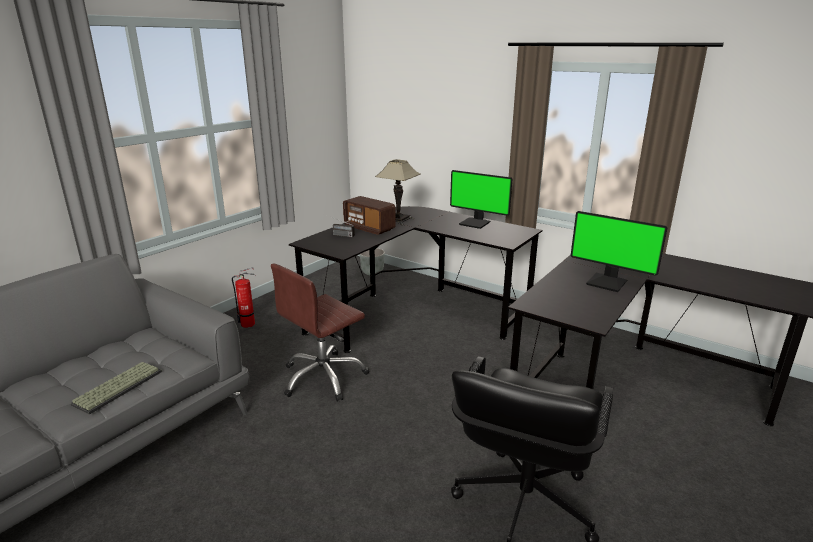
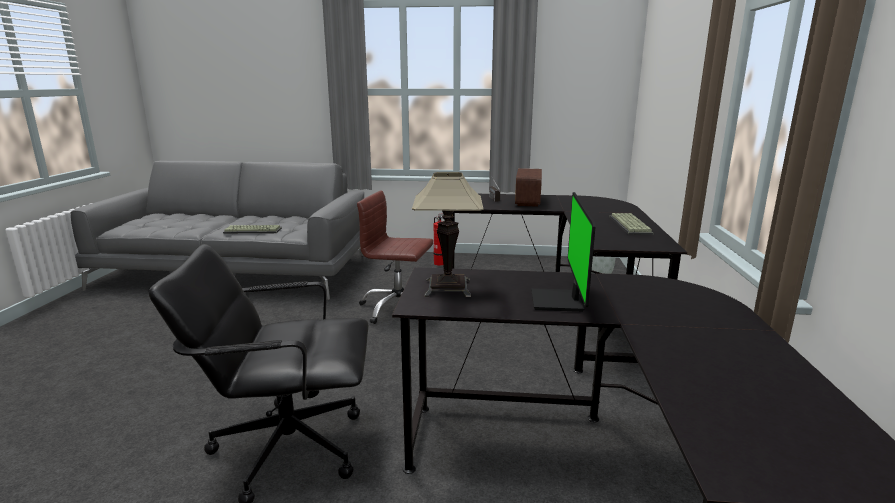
camera: 60 degrees right, 5 degrees down
table lamp [375,159,421,225] -> table lamp moved to [412,172,483,297]
monitor [450,170,512,229] -> keyboard [610,213,653,235]

